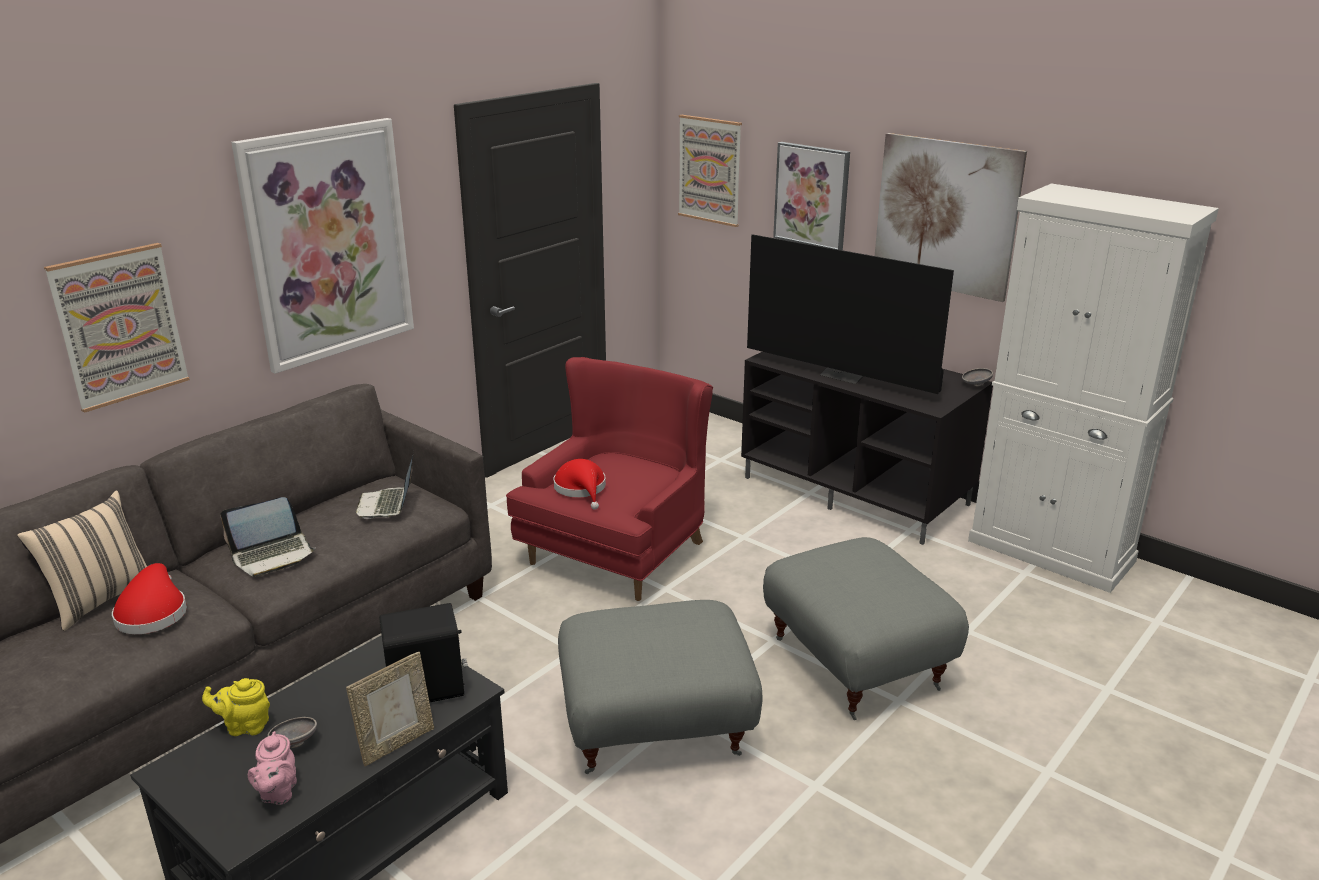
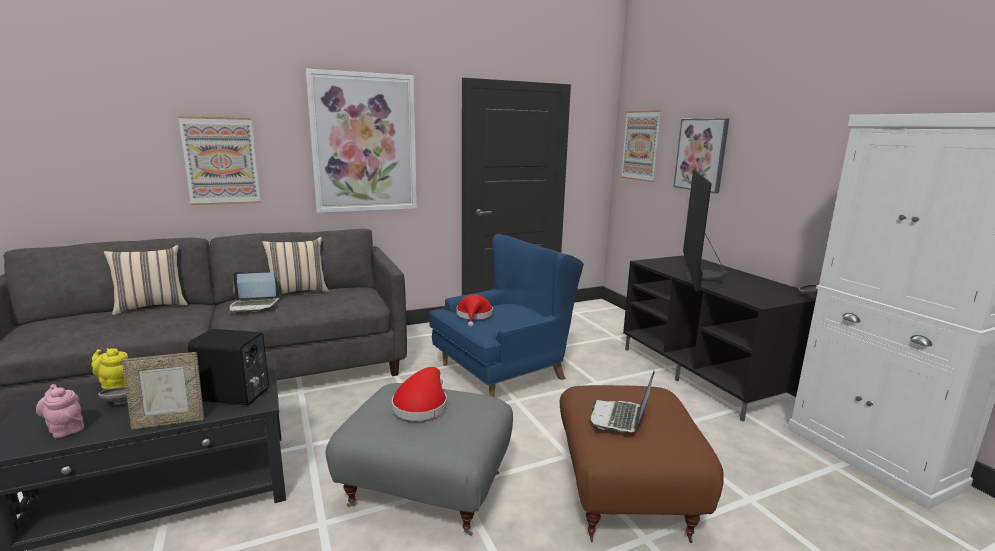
camera: 25 degrees right, 10 degrees down
red hat [112,563,187,634] -> red hat moved to [392,367,447,421]
pink teapot [248,731,297,805] -> pink teapot turned 105 degrees clockwise [36,384,84,438]
laptop [356,451,414,519] -> laptop moved to [590,371,655,432]
red armchair [506,357,713,601] -> blue armchair [429,234,584,397]
television [747,234,954,394] -> television turned 45 degrees clockwise [683,170,726,291]
grey ottoman [763,537,969,720] -> brown ottoman [560,385,724,543]
picture [875,133,1027,302] -> none
none -> beige pillow [262,237,329,295]

